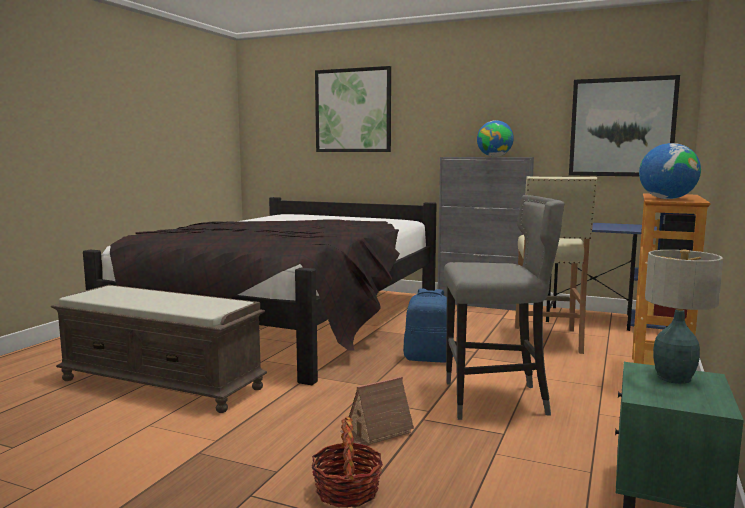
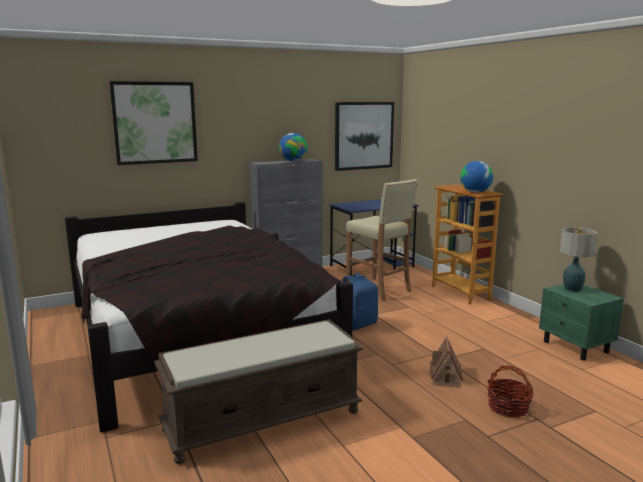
camera: 50 degrees left, 5 degrees up
grey stool [444,195,564,420] -> none

